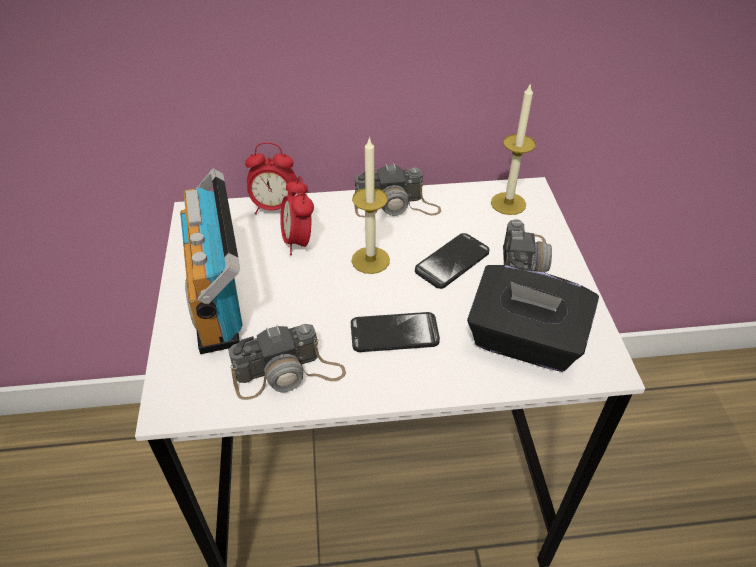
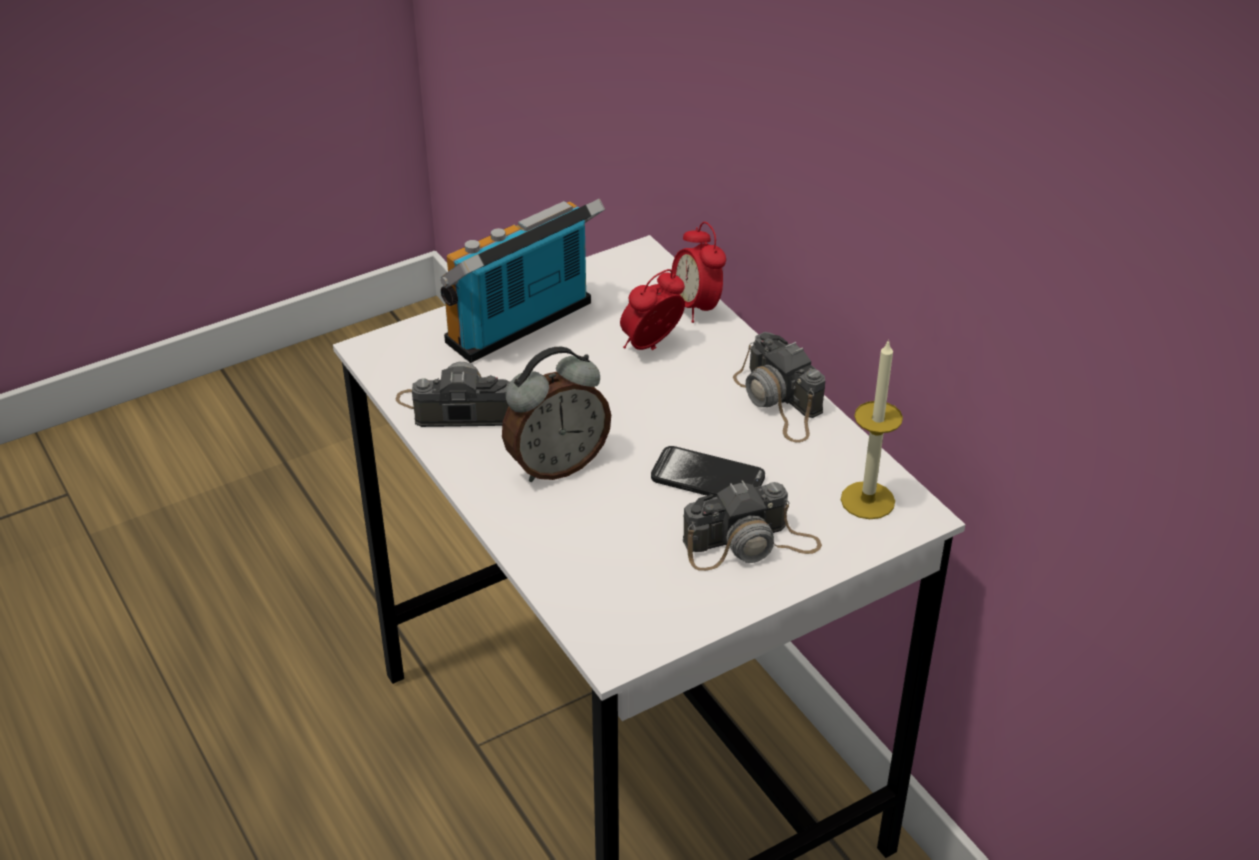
camera: 65 degrees right, 5 degrees down
camera [228,324,346,400] -> camera turned 135 degrees clockwise [396,362,510,427]
phone [351,312,440,352] -> alarm clock [502,346,611,482]
candle [352,137,390,274] -> none
black tissue box [467,265,599,372] -> none

